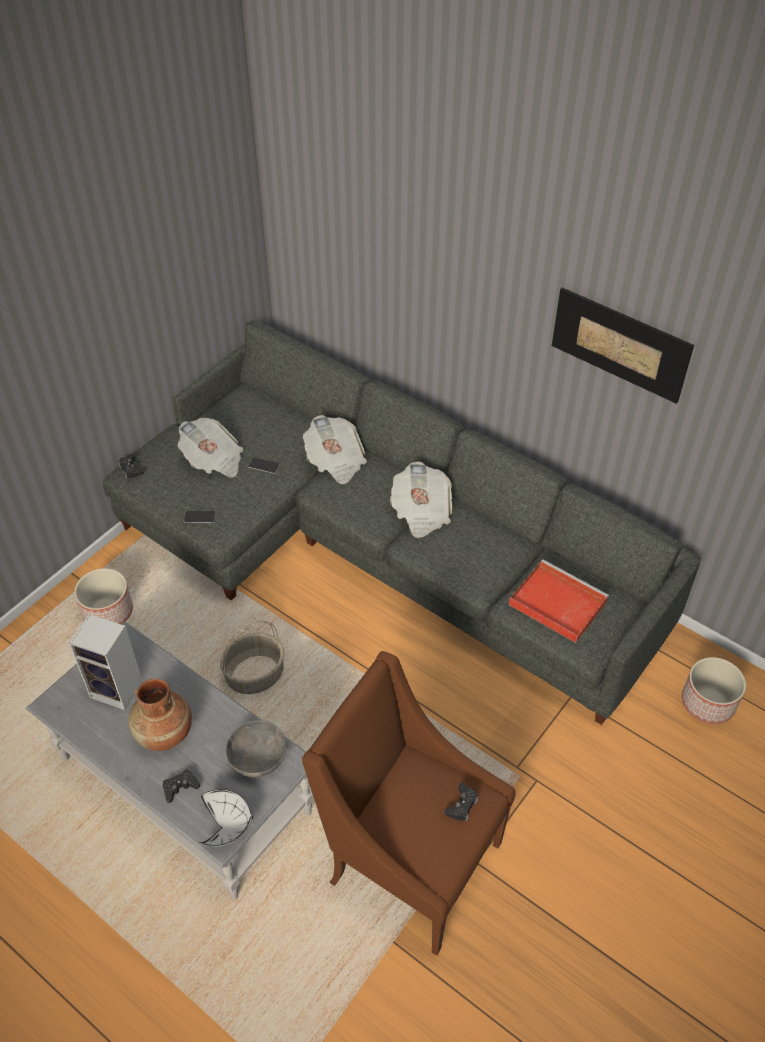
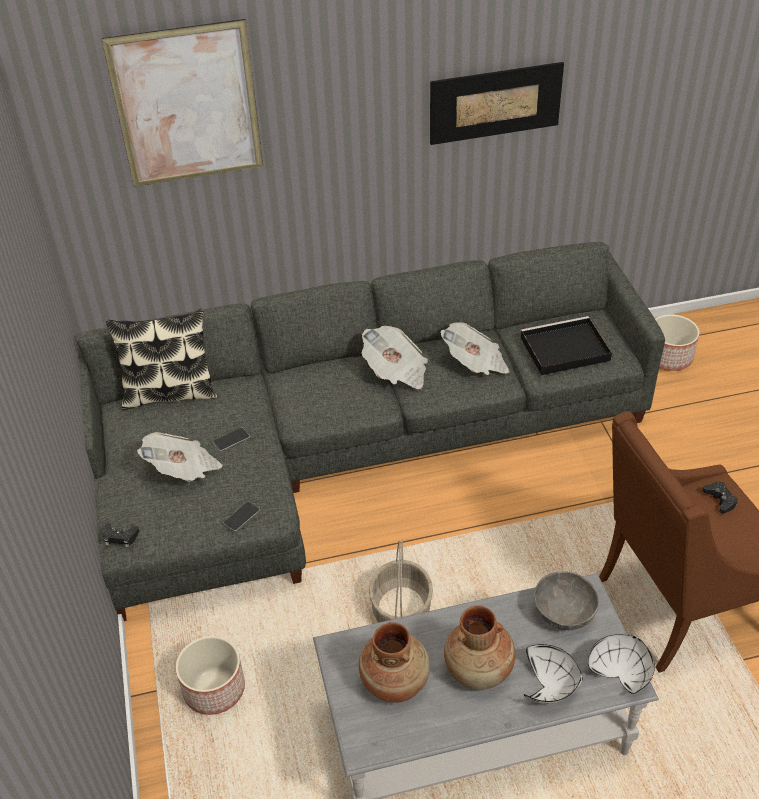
camera: 50 degrees left, 5 degrees down
speaker [69,614,143,710] -> brown vase [359,622,430,703]
black game controller [163,769,200,803] -> white bowl [524,644,583,704]
newspaper [303,415,367,484] -> newspaper moved to [441,322,510,375]
red tray [509,559,609,643] -> black tray [520,316,612,375]
none -> picture [101,19,263,187]
none -> pillow [106,309,217,410]

